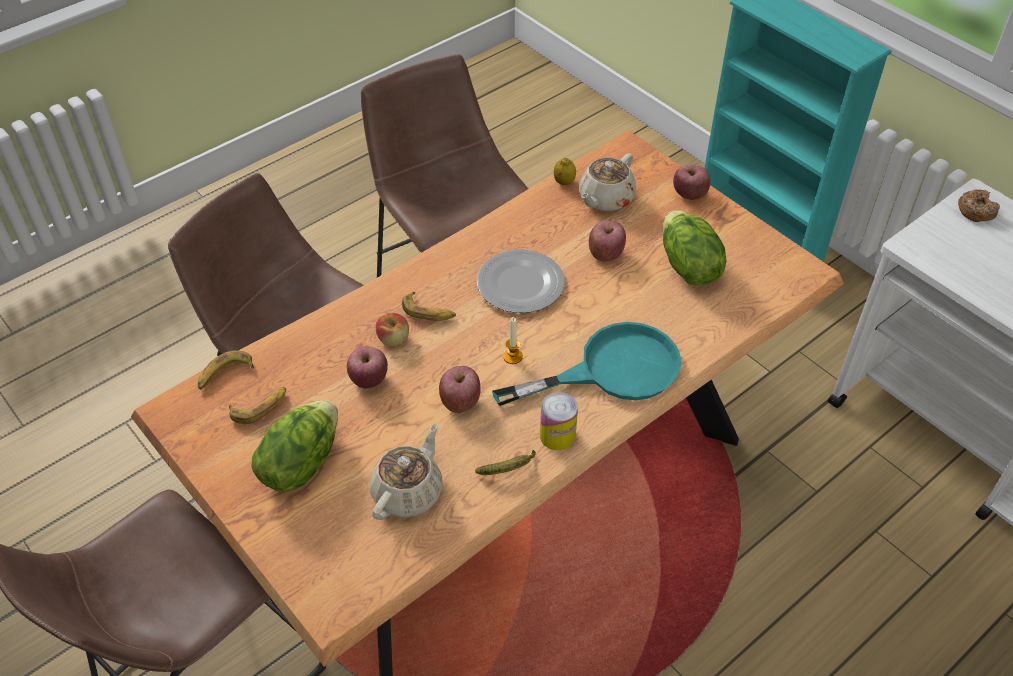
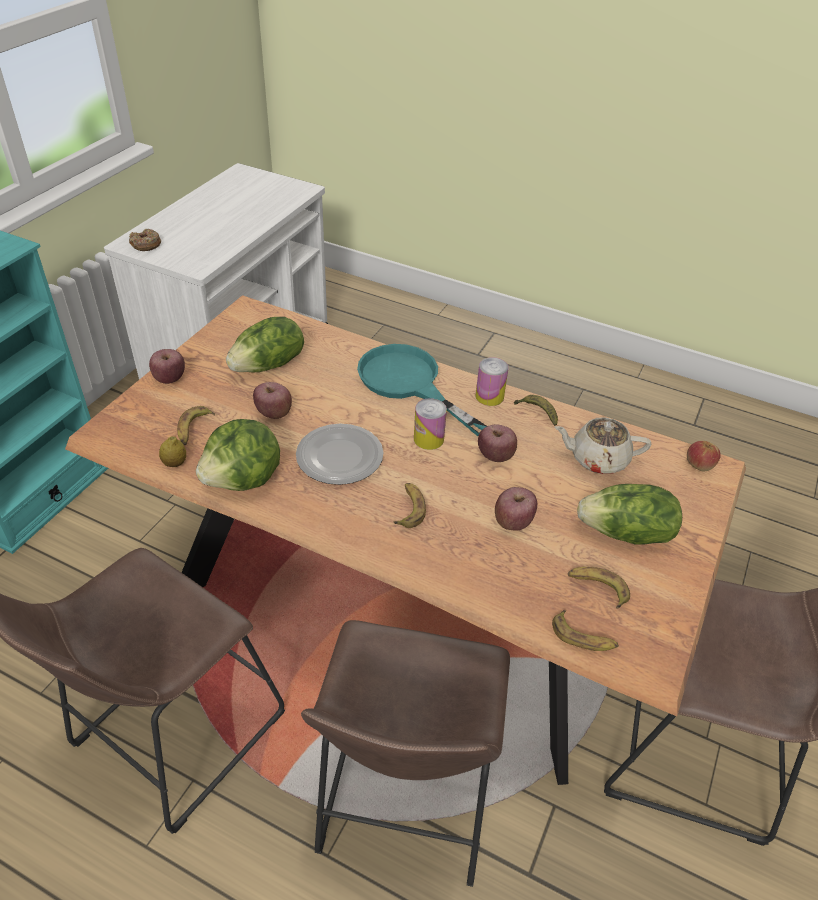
camera: 115 degrees left, 5 degrees down
apple [376,313,409,346] -> apple moved to [687,441,721,472]
candle [503,317,523,364] -> can [414,398,447,450]
beige teapot [579,153,636,211] -> banana [177,406,215,445]
none -> lettuce [196,419,280,491]

